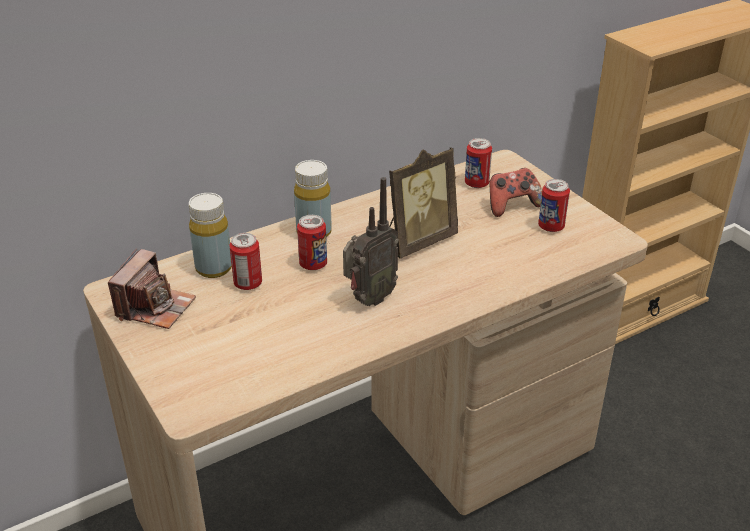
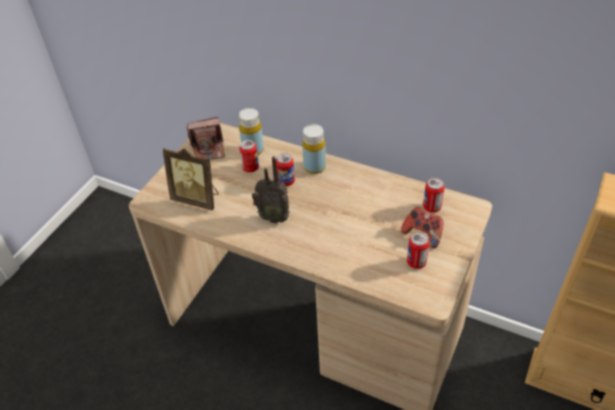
camera: 60 degrees right, 10 degrees up
picture frame [389,147,458,258] -> picture frame moved to [163,148,219,210]

